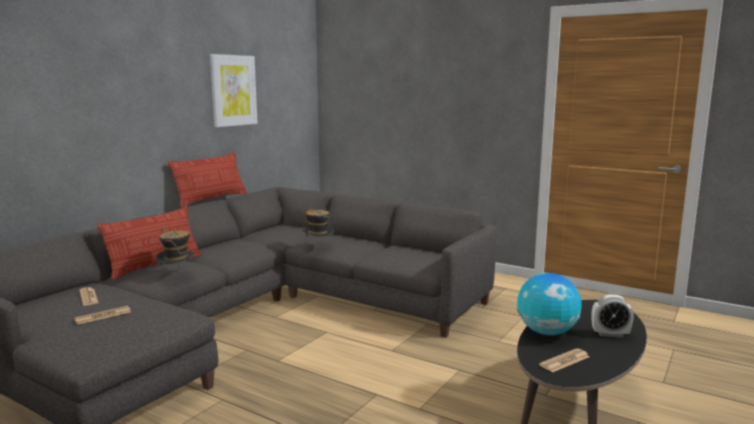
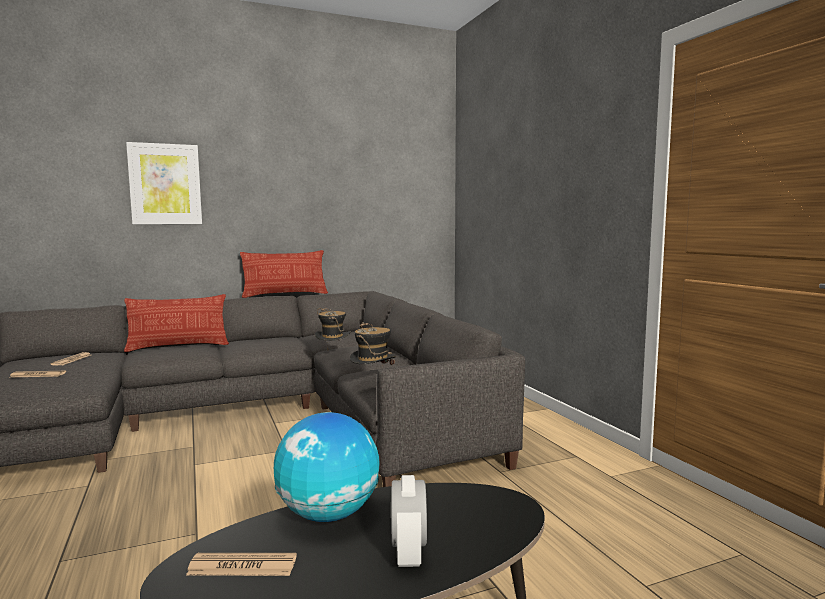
camera: 35 degrees right, 5 degrees down
hat [156,228,196,265] -> hat moved to [350,322,396,369]
picture [210,54,258,127] -> picture moved to [126,142,202,224]
alarm clock [592,294,634,338] -> alarm clock turned 45 degrees clockwise [391,475,427,567]

